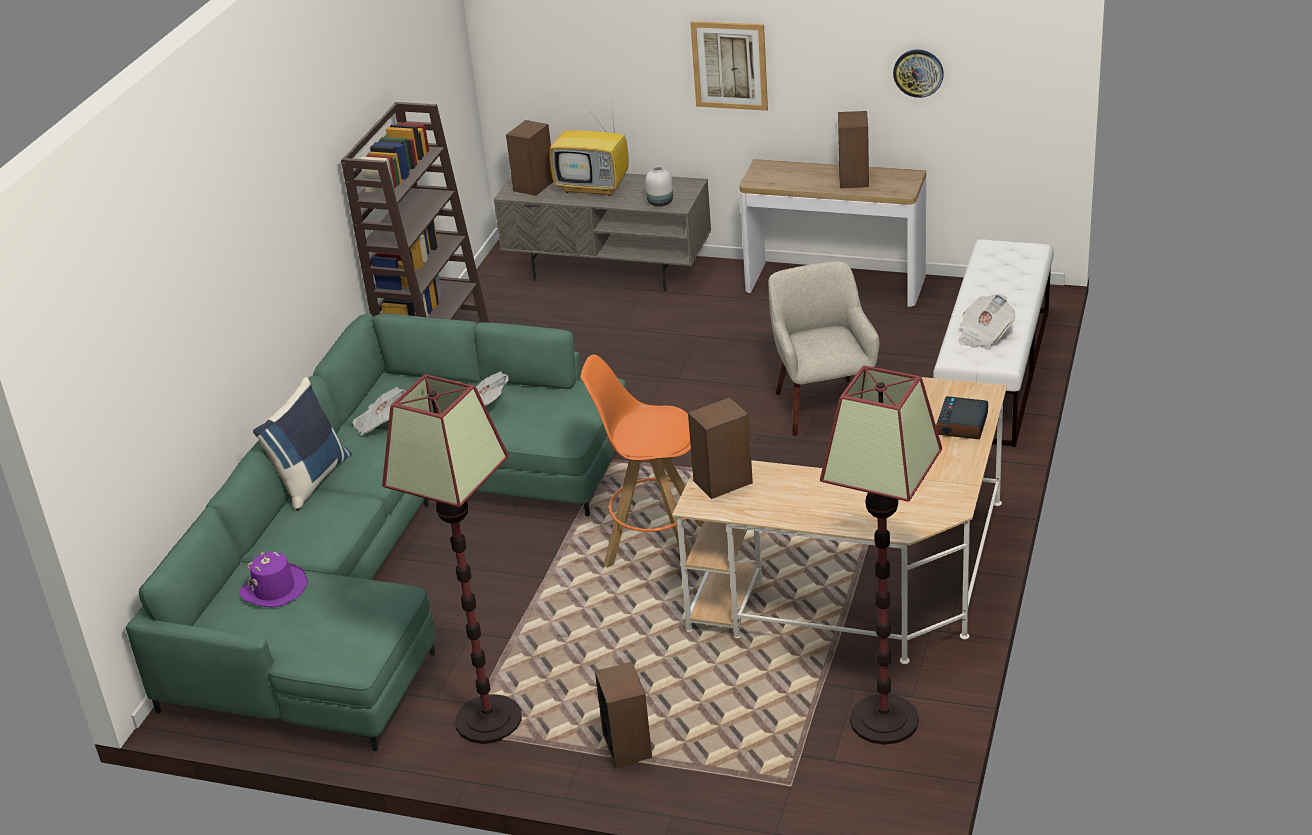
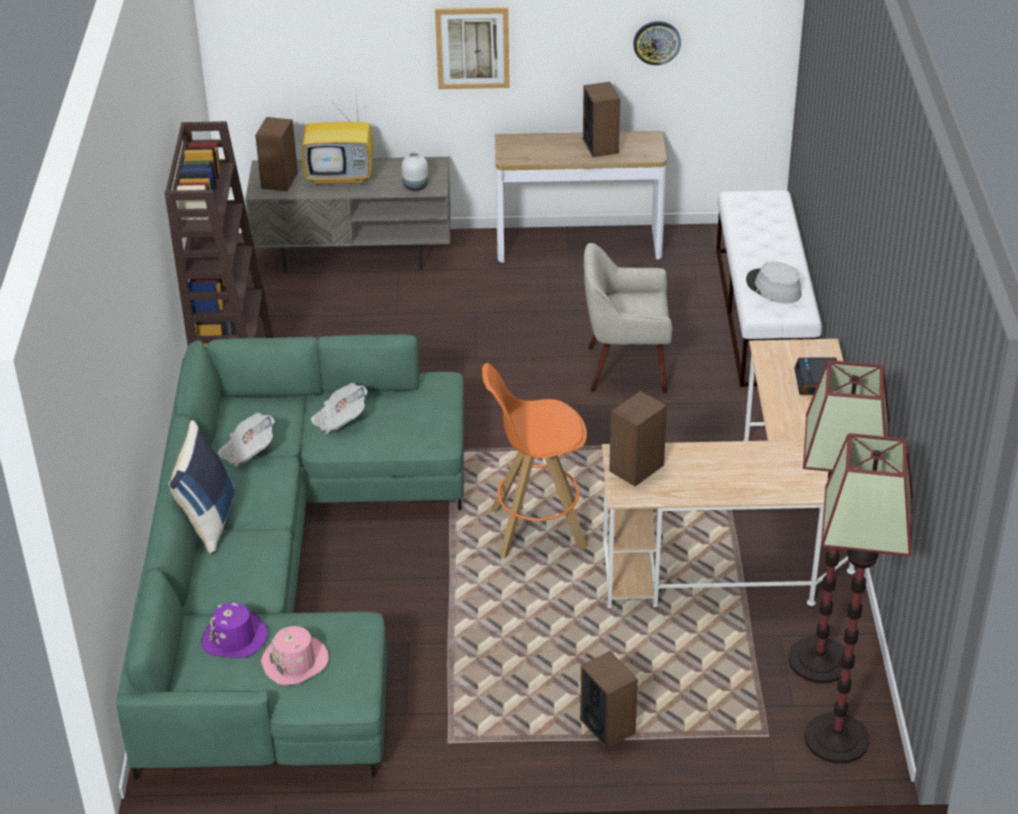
camera: 20 degrees left, 5 degrees up
floor lamp [382,374,522,744] -> floor lamp moved to [804,433,913,763]
beige armchair [768,261,879,436] -> beige armchair turned 60 degrees counterclockwise [584,243,672,393]
newspaper [958,294,1015,347] -> grey hat [746,262,802,303]
none -> pink hat [261,626,329,685]

